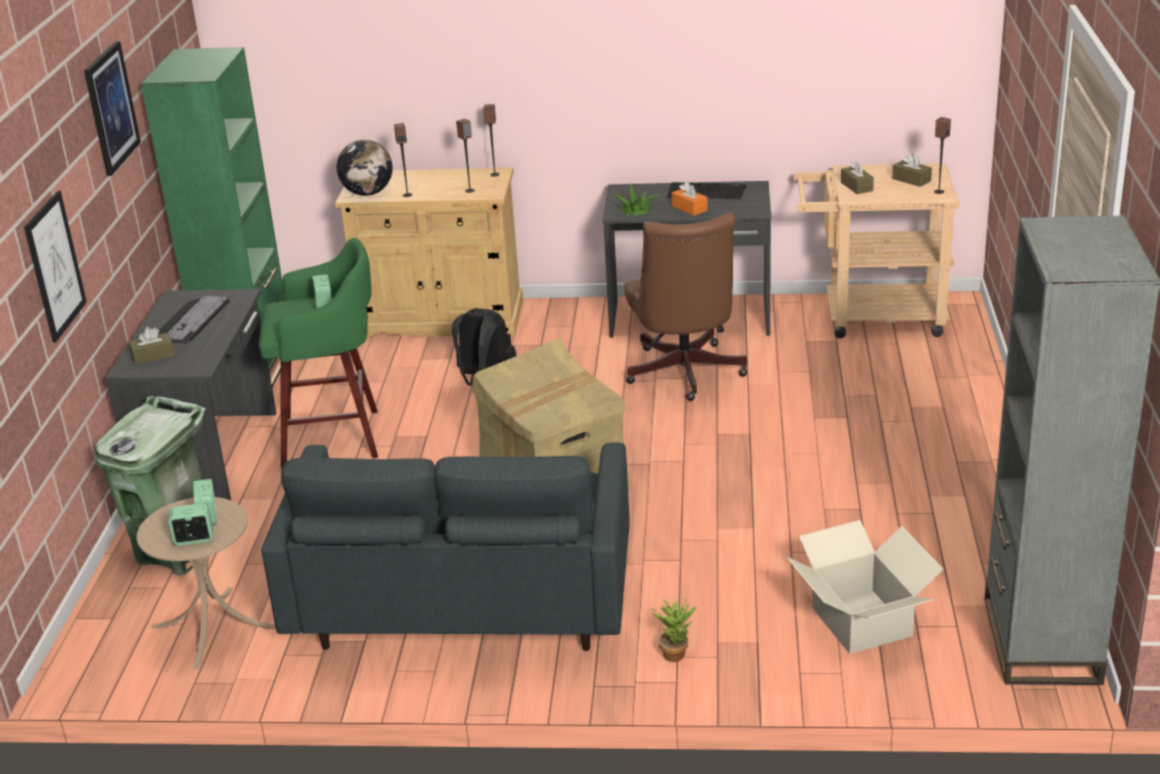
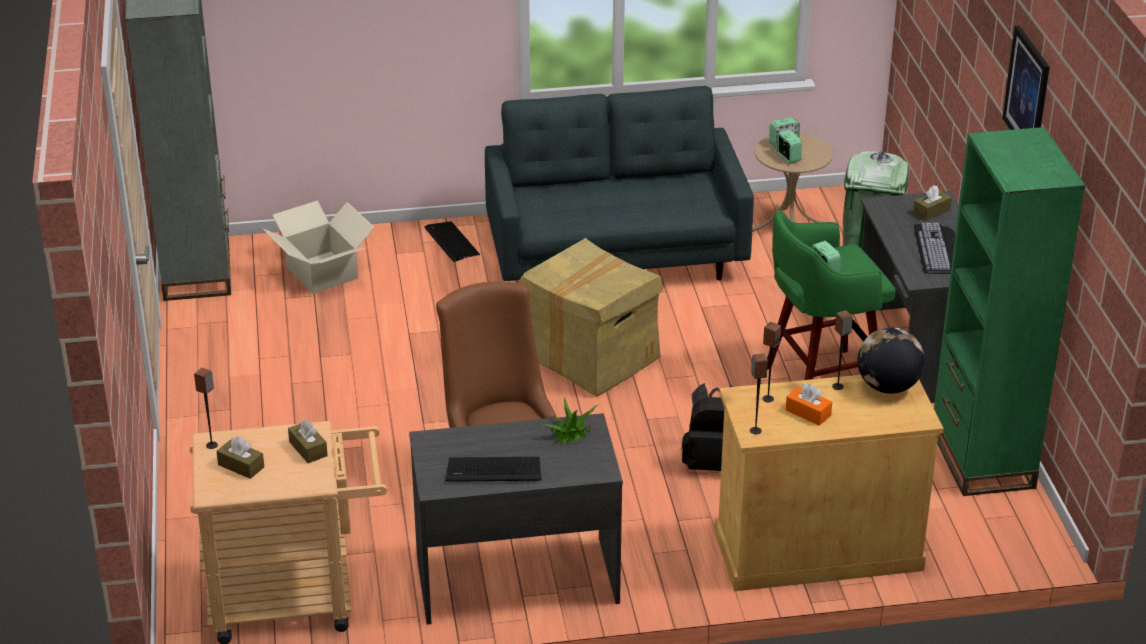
camera: 165 degrees right, 5 degrees up
picture [24,191,87,343] -> none
potted plant [651,599,697,662] -> keyboard [425,221,480,262]
orange tissue box [672,181,708,216] -> orange tissue box moved to [786,384,832,426]

